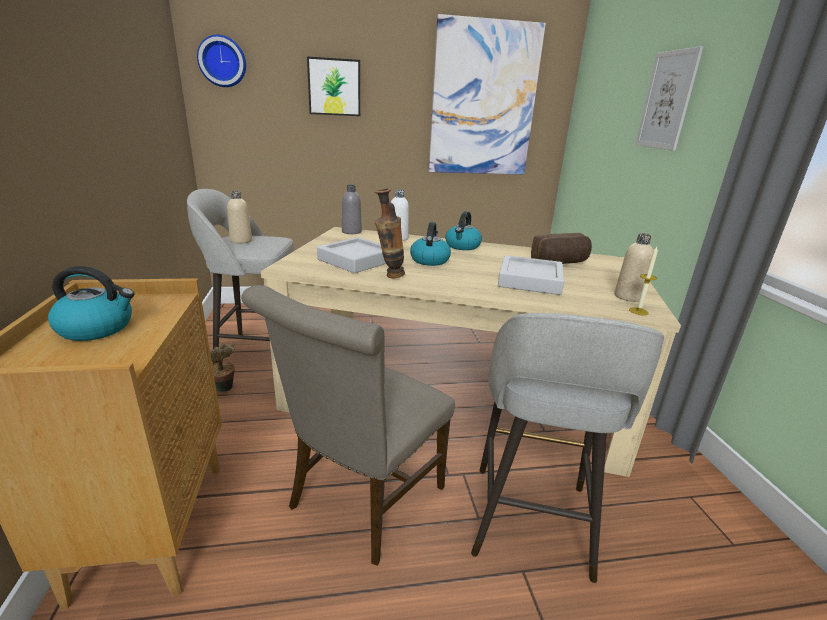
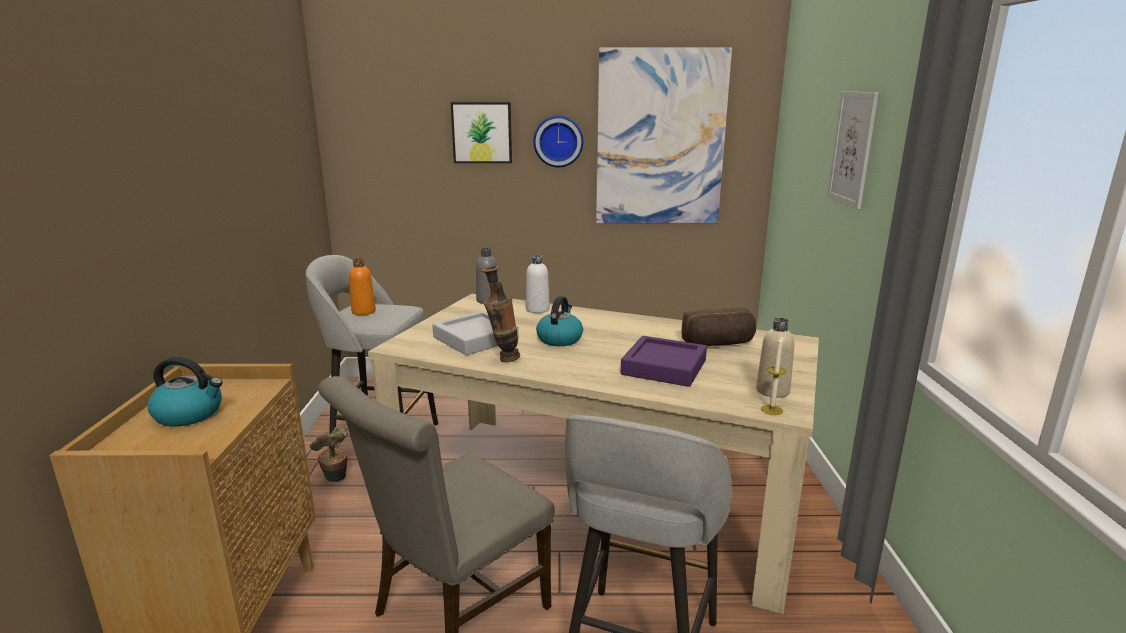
camera: 10 degrees right, 5 degrees down
wall clock [197,35,246,87] -> wall clock moved to [533,116,583,167]
beige bottle [227,191,252,244] -> orange bottle [349,258,376,315]
kettle [445,211,482,250] -> none
grey tray [498,255,564,295] -> purple tray [621,336,707,387]

